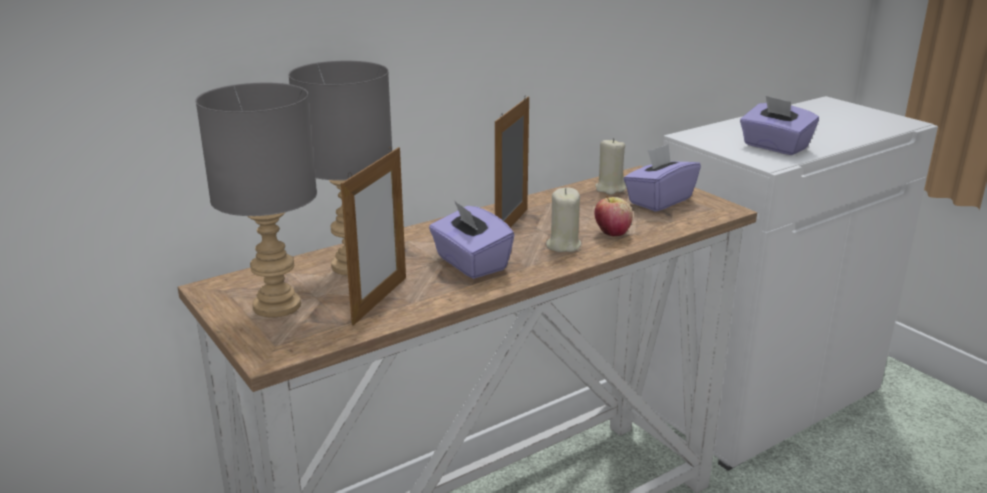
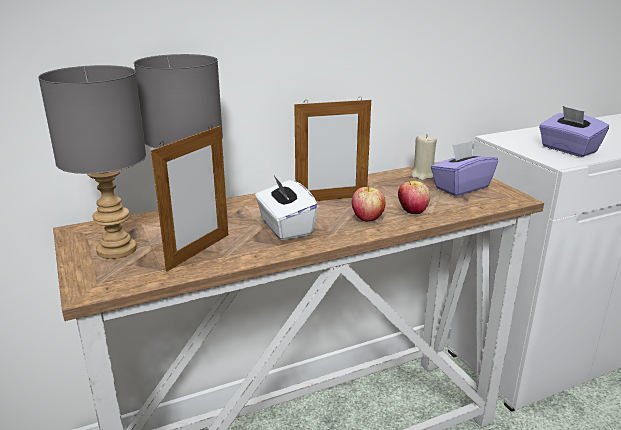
camera: 10 degrees right, 0 degrees up
purple tissue box [429,200,515,279] -> white tissue box [255,176,318,240]
picture frame [495,96,529,228] -> picture frame turned 135 degrees counterclockwise [294,97,371,201]
beige candle [546,188,581,252] -> apple [352,184,386,221]

